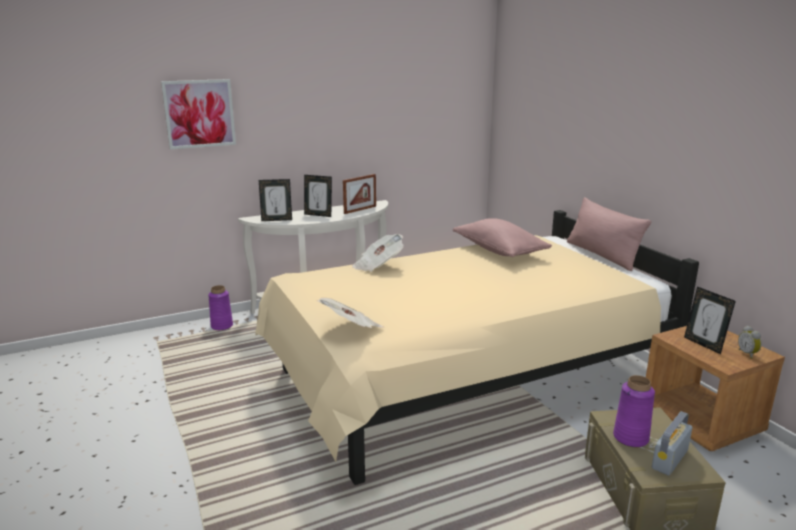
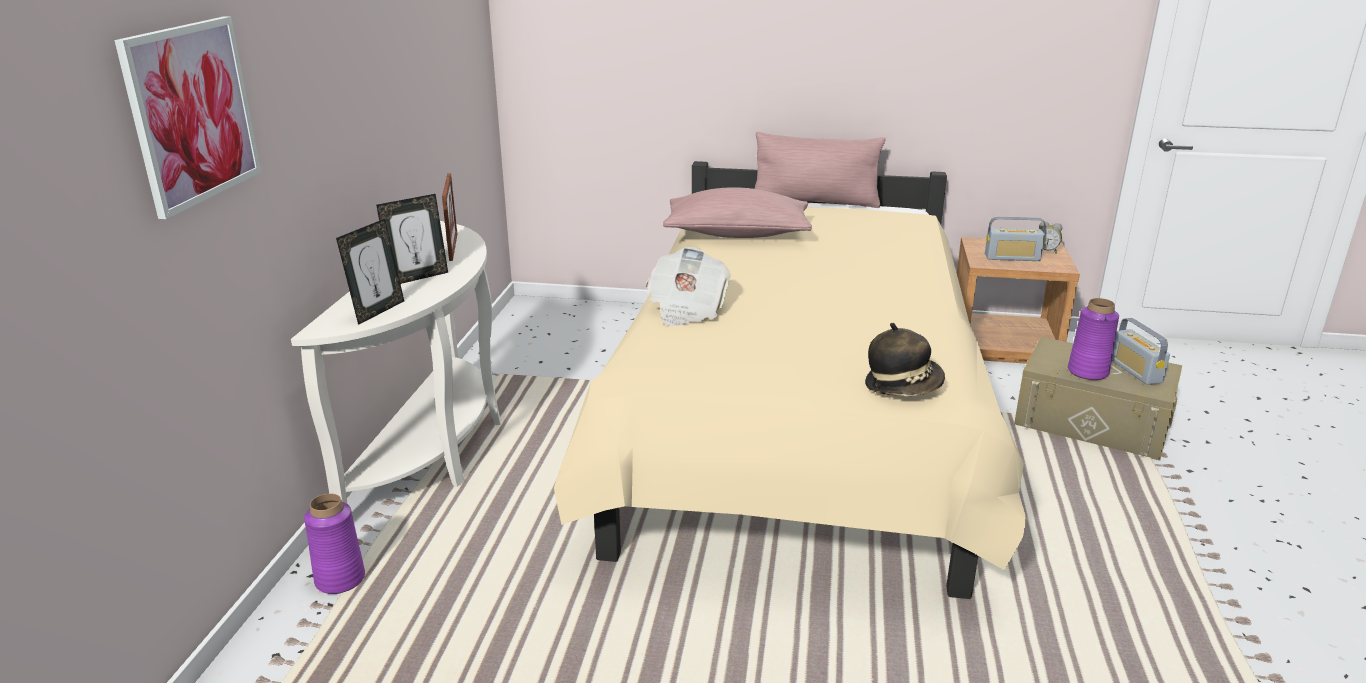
camera: 55 degrees left, 5 degrees up
newspaper [316,298,384,328] -> hat [865,323,945,397]
picture frame [684,287,736,354] -> radio [985,217,1046,261]

